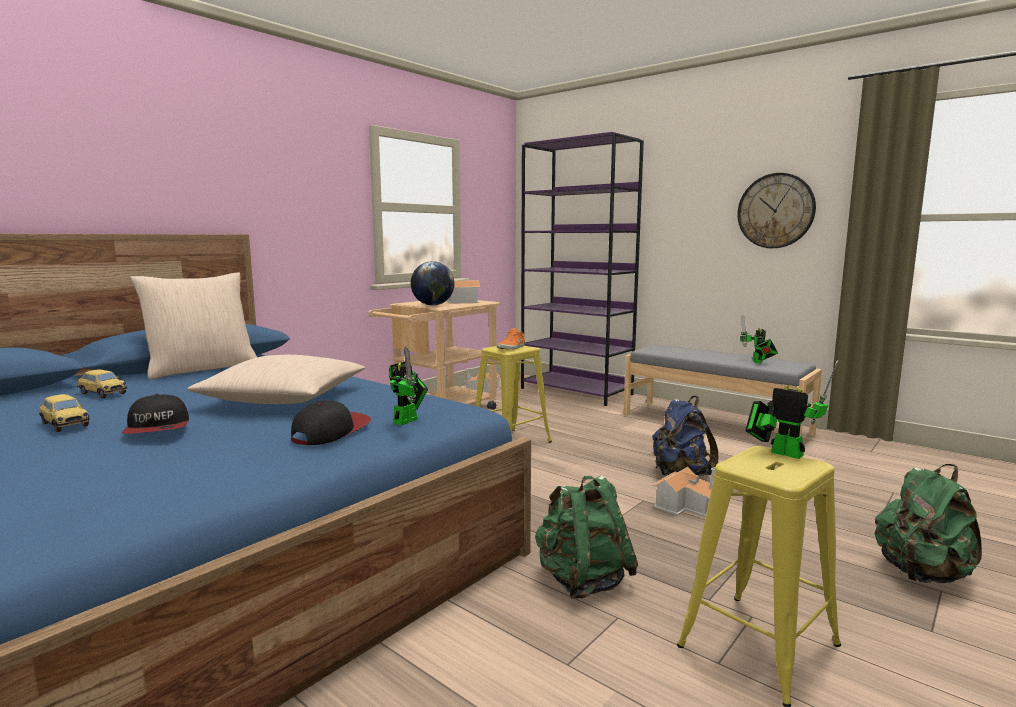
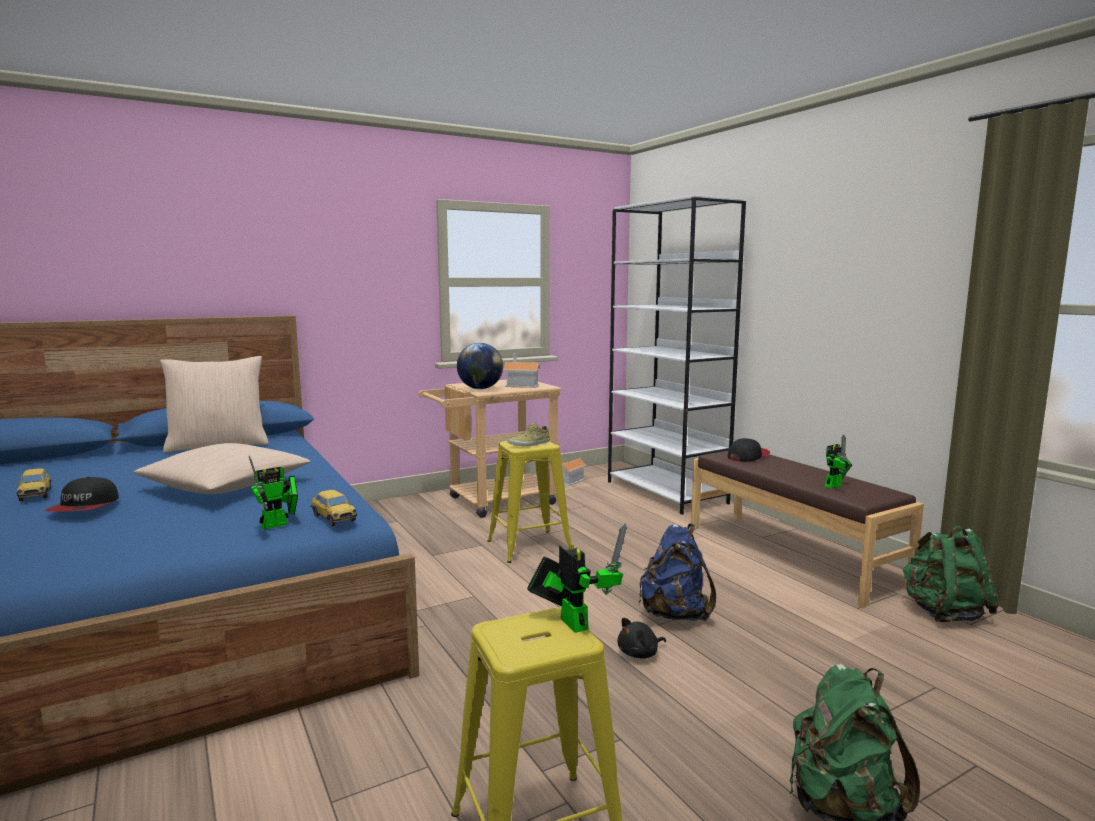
camera: 20 degrees right, 0 degrees up
toy car [77,370,127,398] -> toy car moved to [311,490,357,526]
cap [291,400,371,445] -> cap moved to [728,438,770,462]
orange shoe [496,328,525,350] -> beige shoe [508,422,550,447]
purple bookcase [521,132,644,406] -> white bookcase [608,195,746,515]
green backpack [535,476,638,599] -> green backpack moved to [902,526,999,622]
grey bench [623,345,822,436] -> brown bench [691,450,924,607]
toy house [652,467,715,517] -> black plush toy [617,618,666,658]
wall clock [737,173,816,248] -> none
toy robot [740,314,778,363] -> toy robot turned 150 degrees counterclockwise [825,435,852,489]

